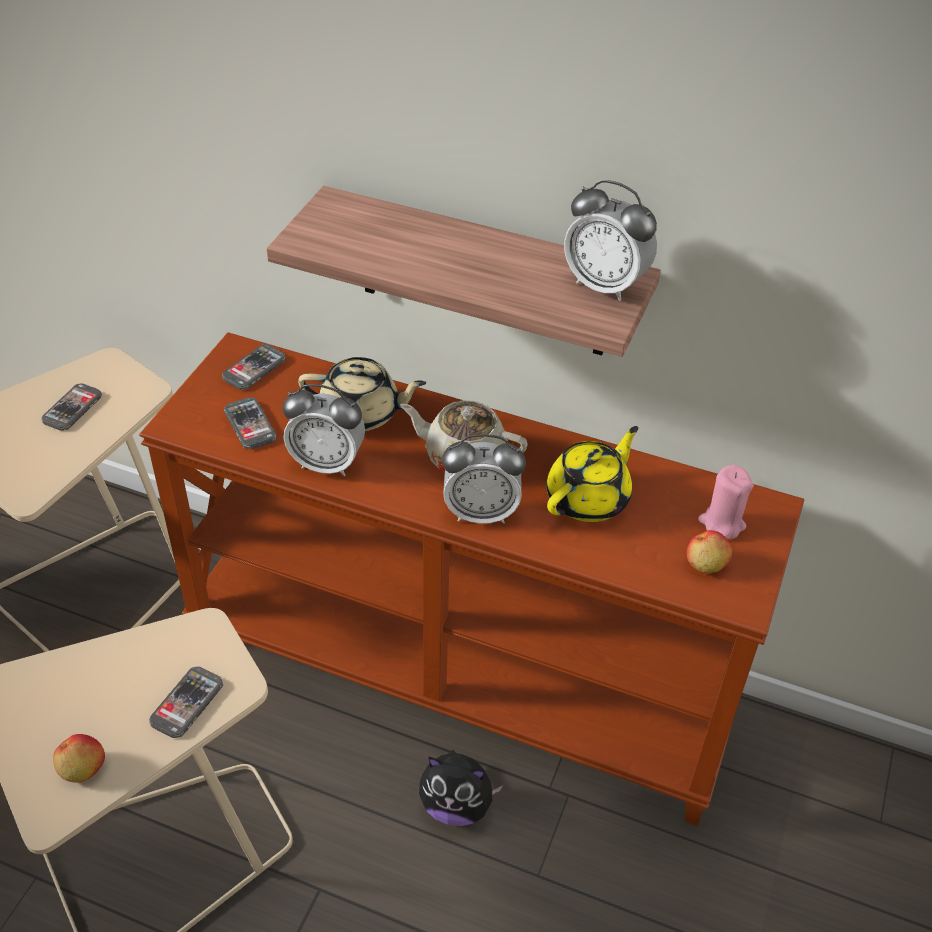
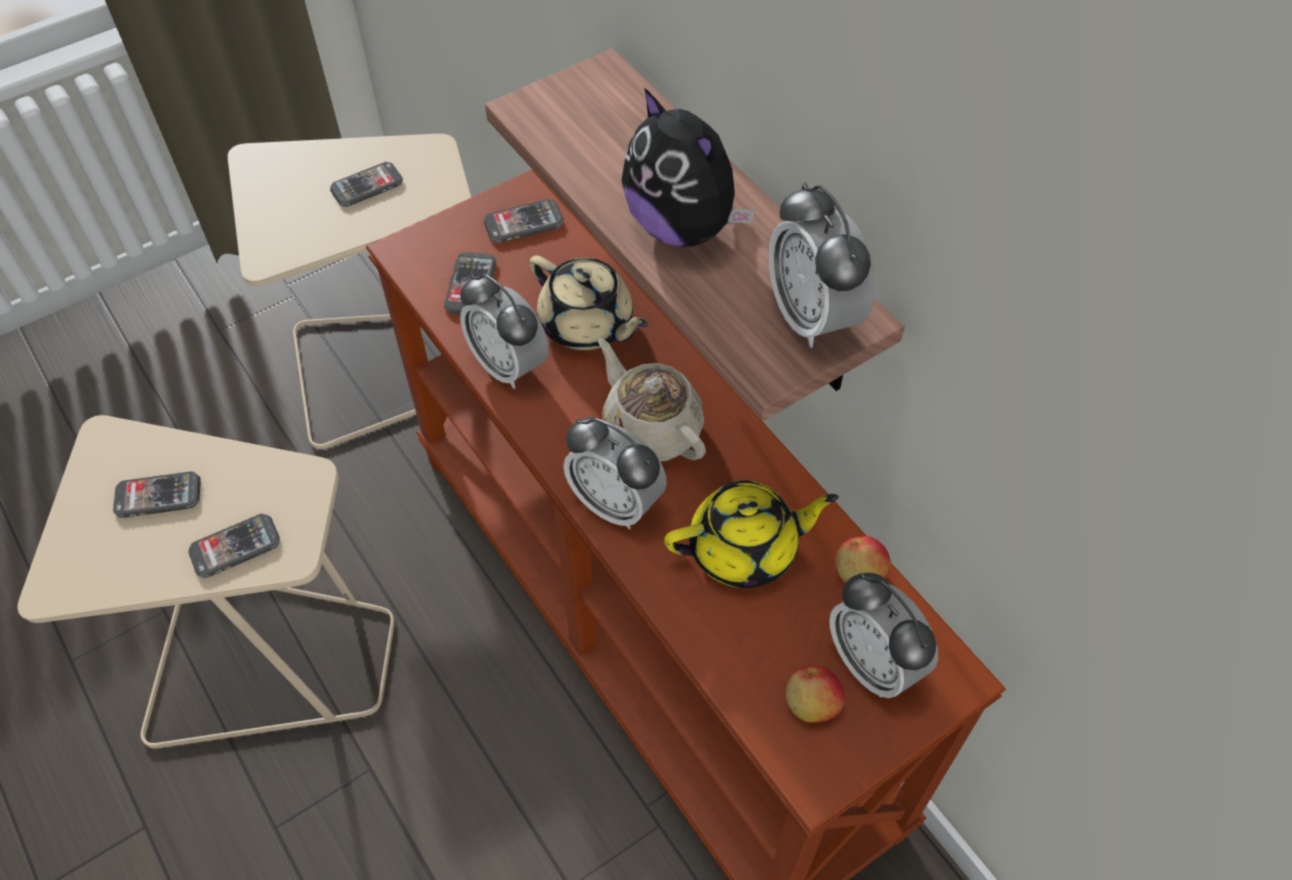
camera: 35 degrees right, 10 degrees up
apple [53,734,105,783] -> apple moved to [835,536,891,583]
plush toy [419,750,503,826] -> plush toy moved to [621,88,755,247]
pink candle [698,465,754,539] -> alarm clock [829,572,938,698]
none -> phone [113,471,201,518]

